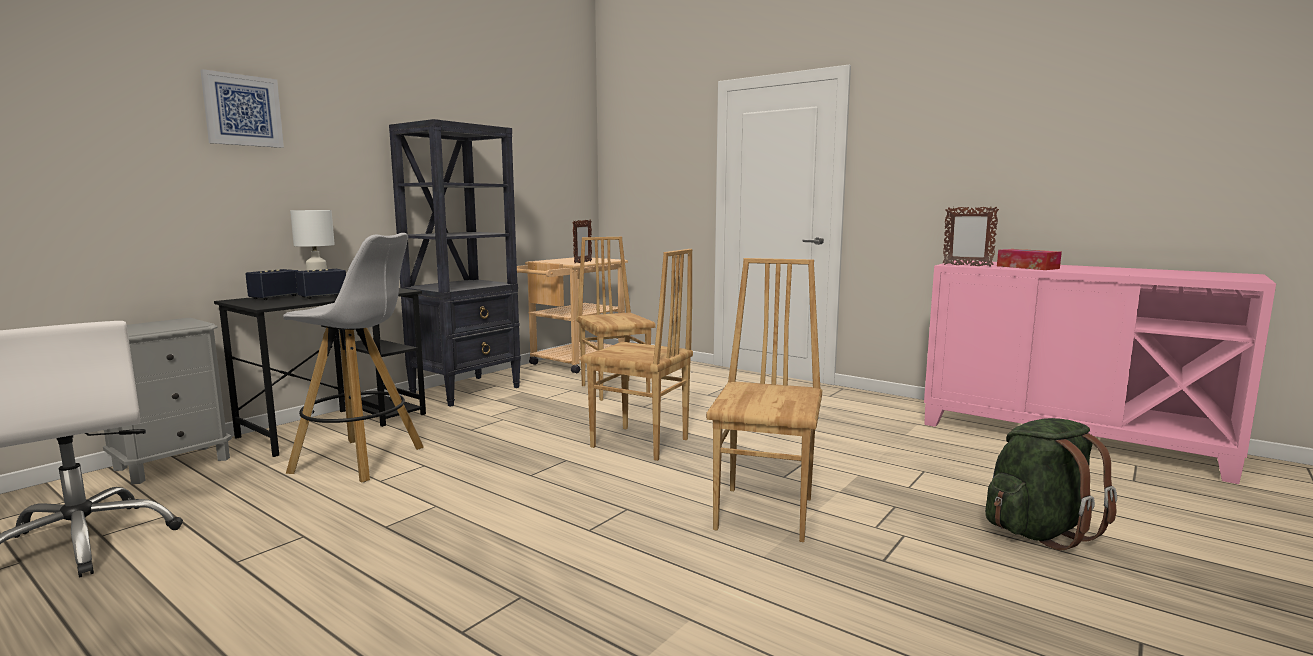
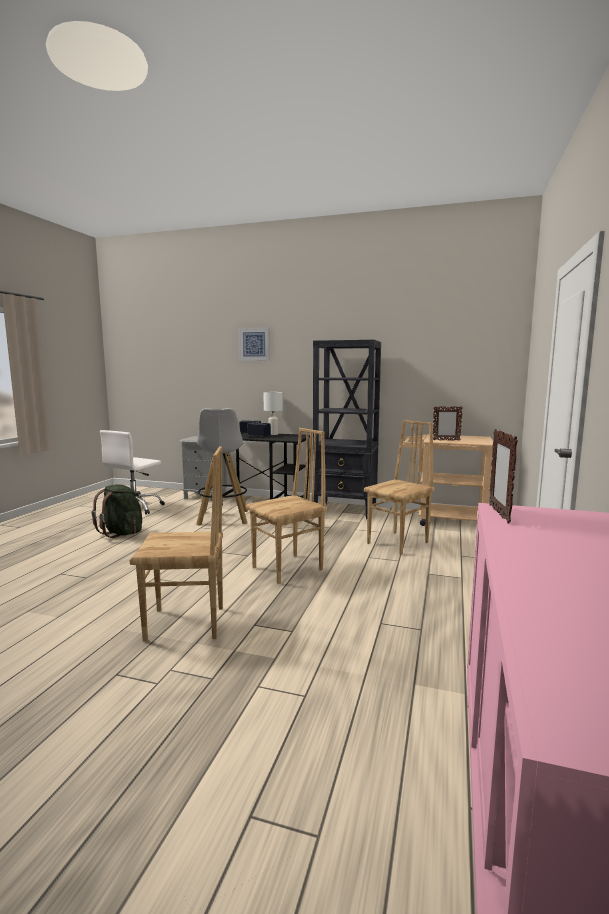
camera: 70 degrees right, 0 degrees up
brown chair [580,249,693,461] -> brown chair turned 135 degrees counterclockwise [246,428,327,584]
green backpack [985,418,1117,550] -> green backpack moved to [92,484,142,538]
tissue box [997,249,1062,270] -> none

